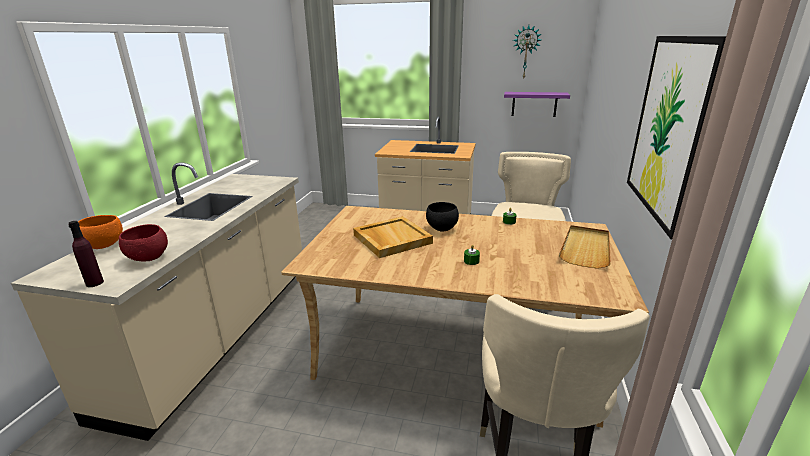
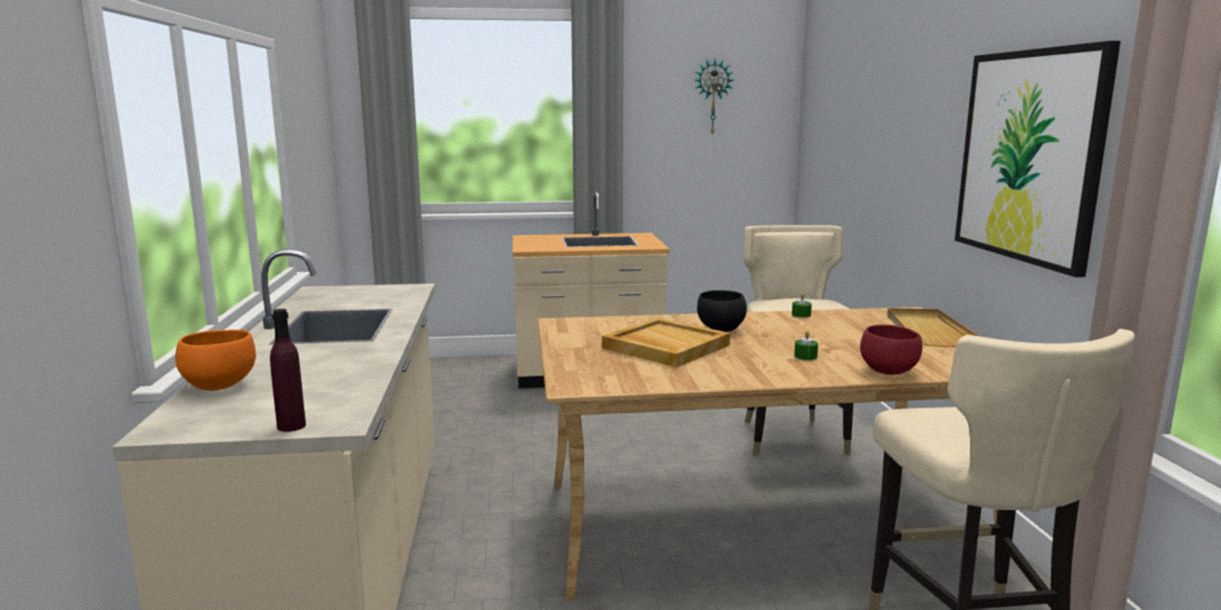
camera: 20 degrees left, 10 degrees down
red bowl [119,224,168,261] -> red bowl moved to [860,325,922,375]
purple shelf [504,92,570,117] -> none

